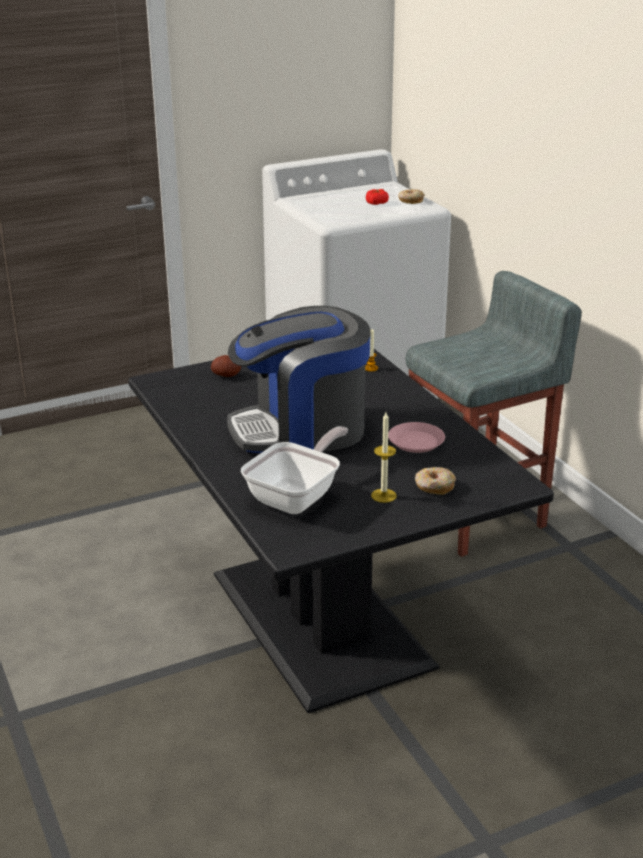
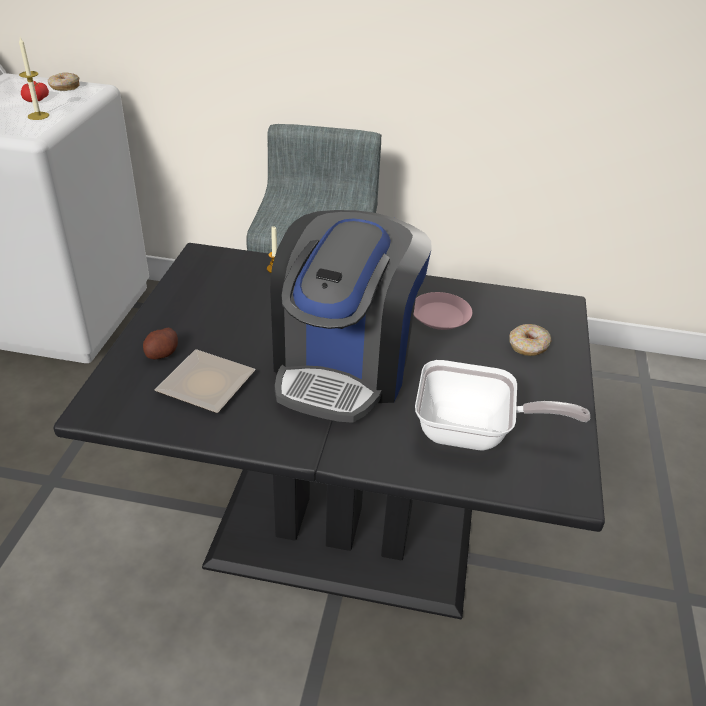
camera: 55 degrees left, 10 degrees up
frying pan [241,426,348,514] -> frying pan turned 120 degrees clockwise [415,360,590,450]
candle [371,412,397,503] -> candle moved to [19,37,49,120]
none -> plate [155,349,256,413]

